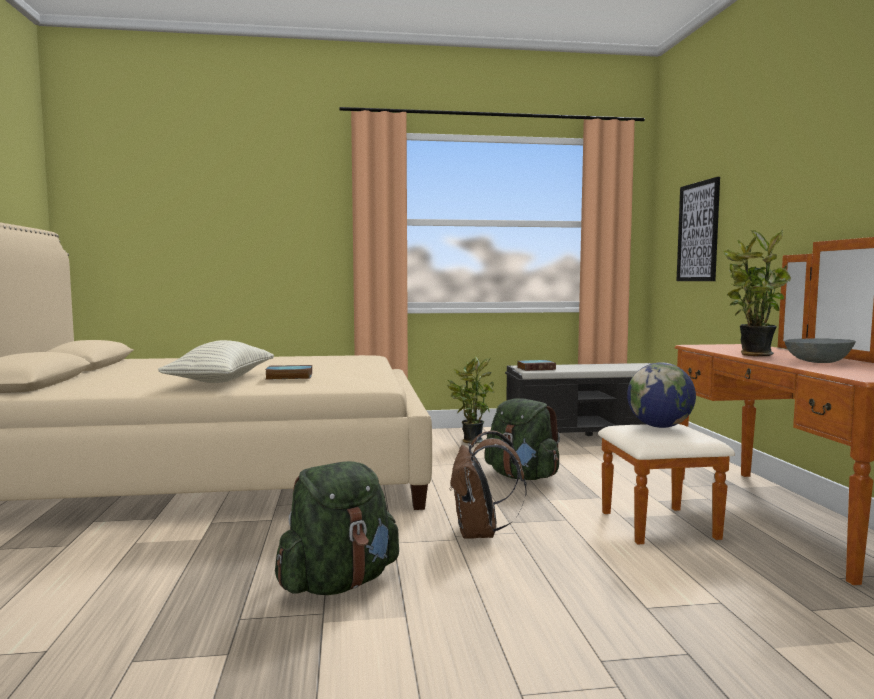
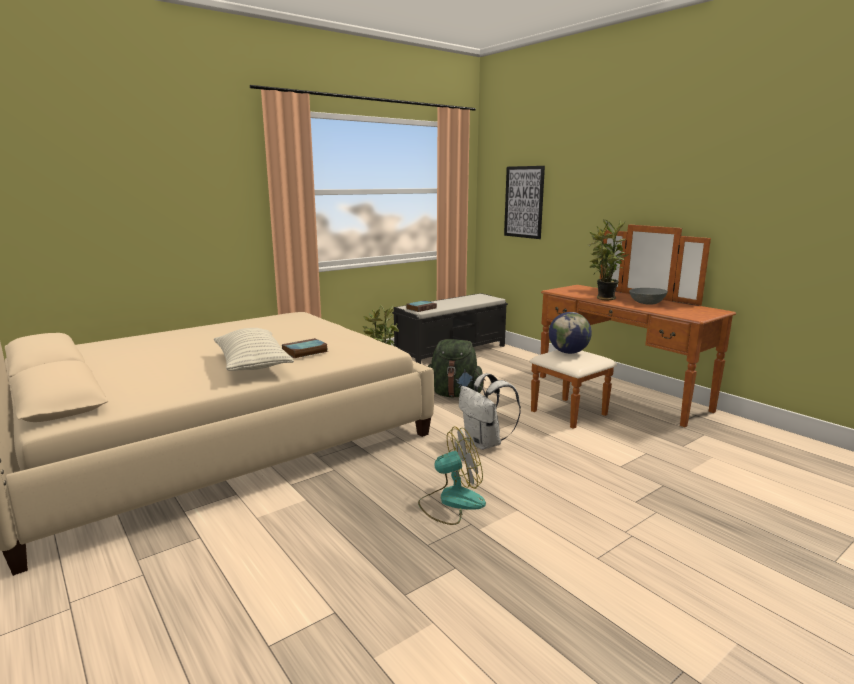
camera: 30 degrees left, 10 degrees up
green backpack [275,461,399,595] -> fan [418,426,486,525]
brown backpack [449,430,527,539] -> white backpack [459,373,521,450]

